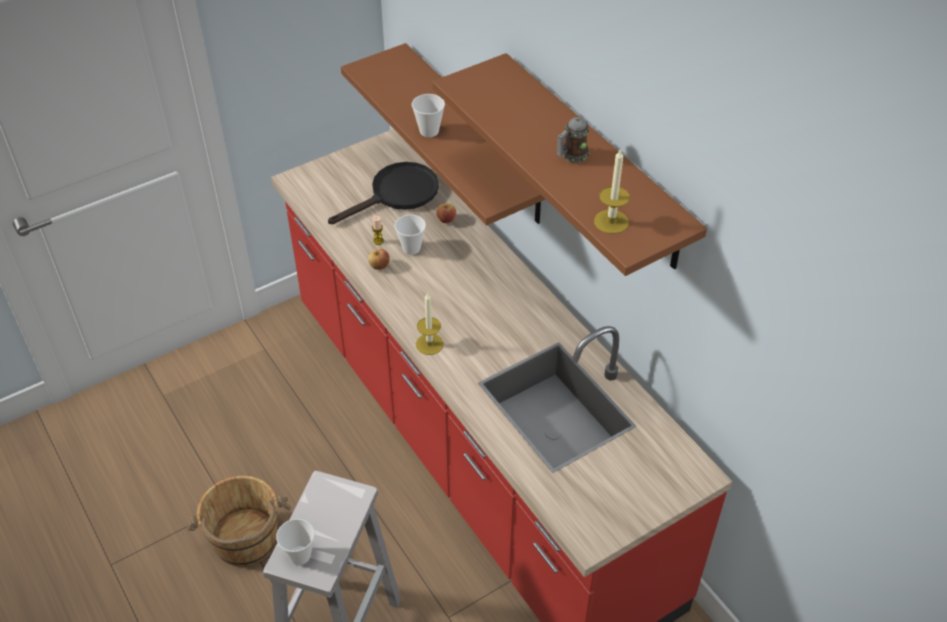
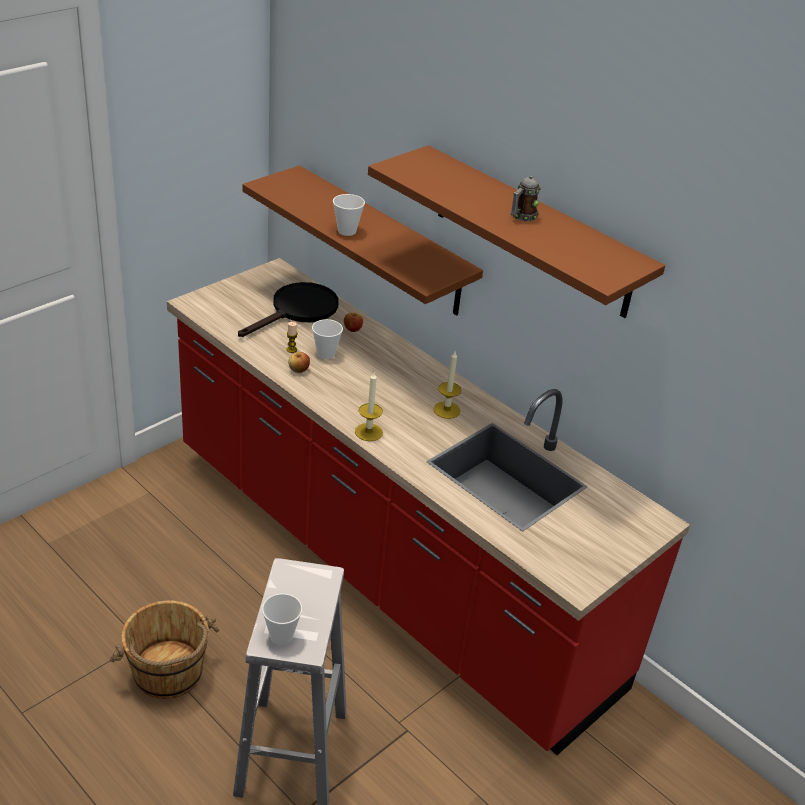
camera: 15 degrees left, 10 degrees down
candle [594,148,630,234] -> candle moved to [433,351,461,419]

